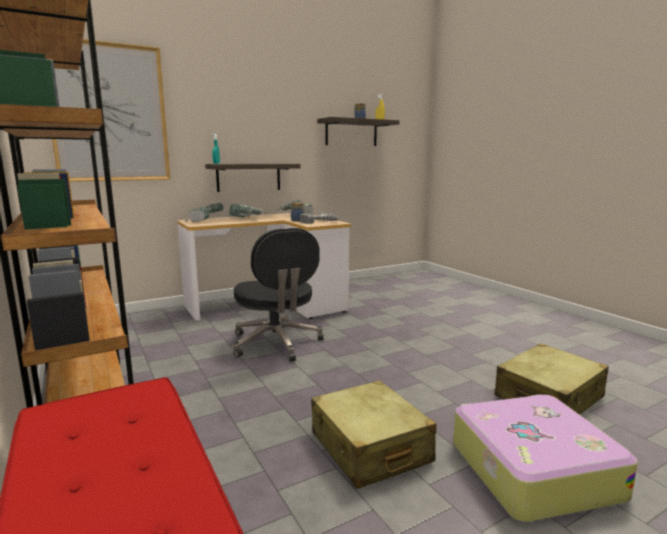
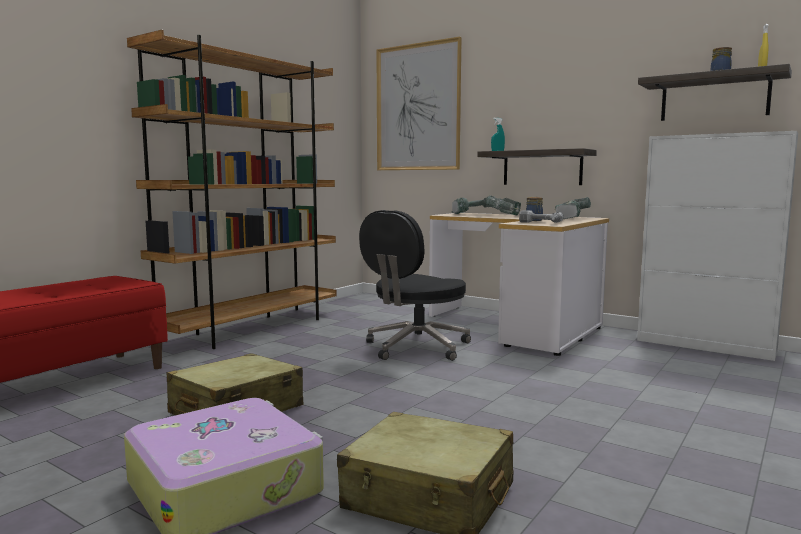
camera: 65 degrees right, 5 degrees down
none -> white cabinet [637,131,798,361]

